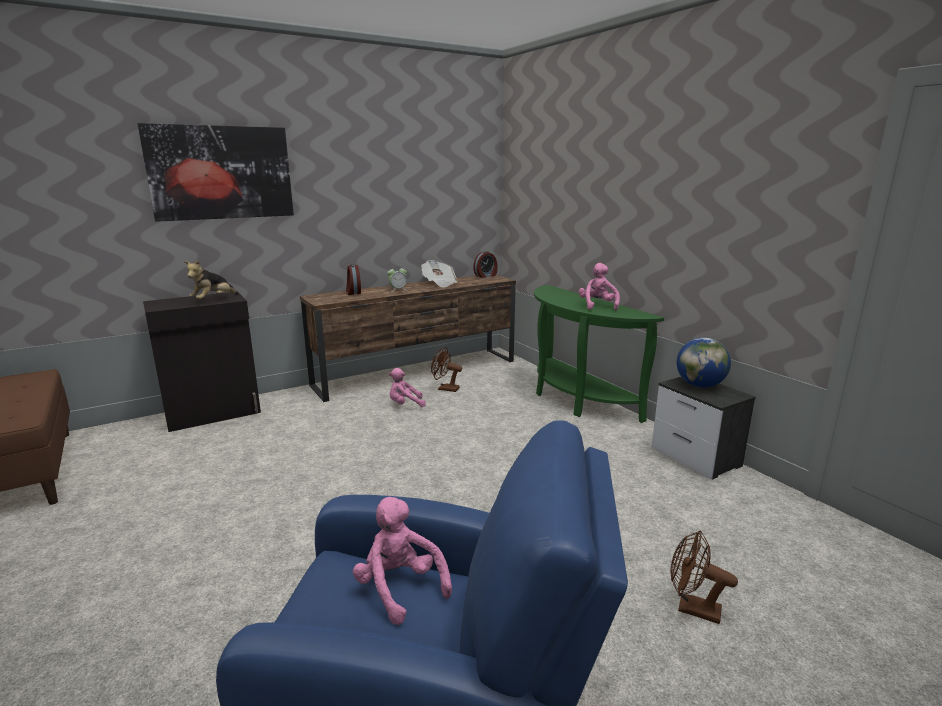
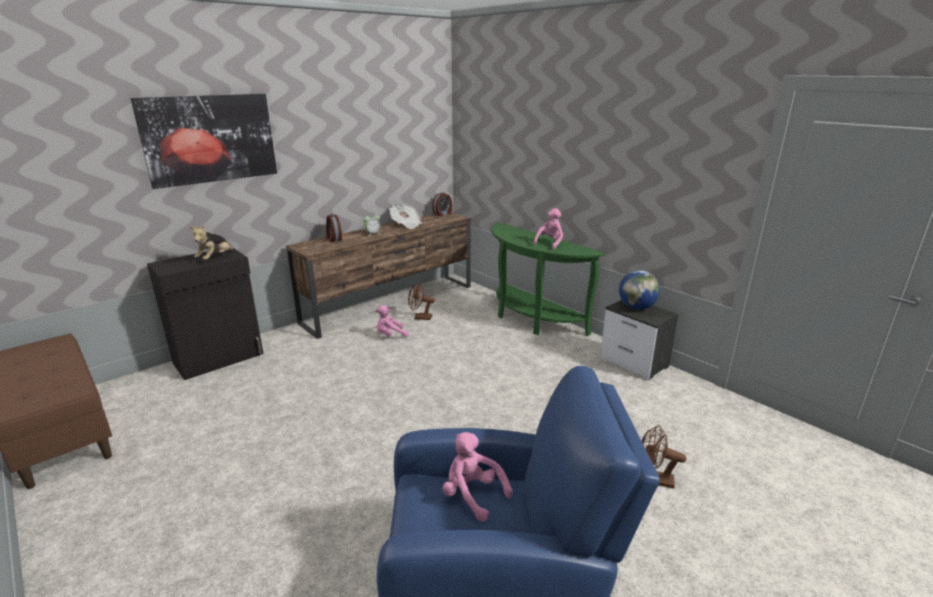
camera: 10 degrees left, 5 degrees up
pink plush toy [579,263,620,311] -> pink plush toy turned 45 degrees clockwise [533,208,563,250]

